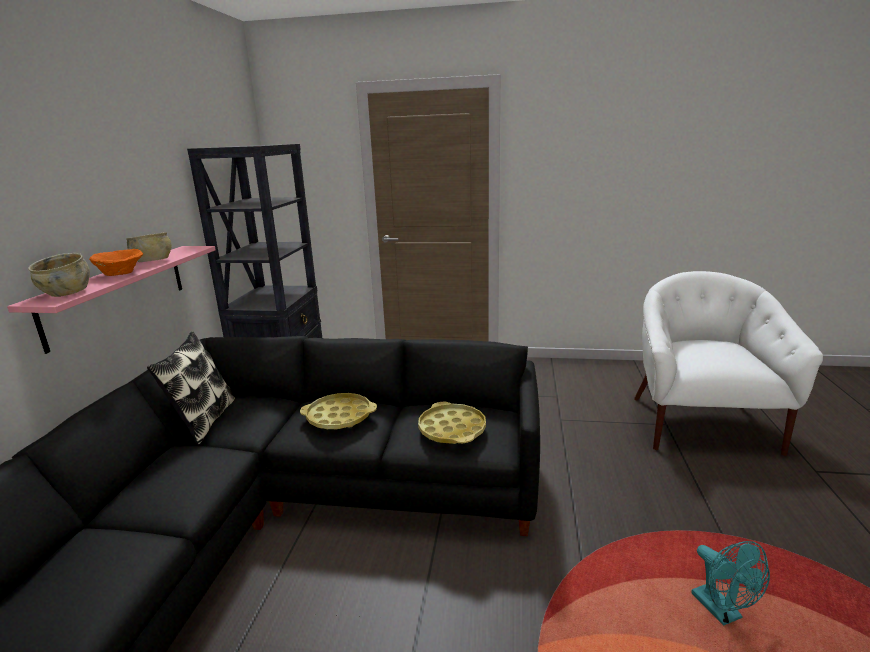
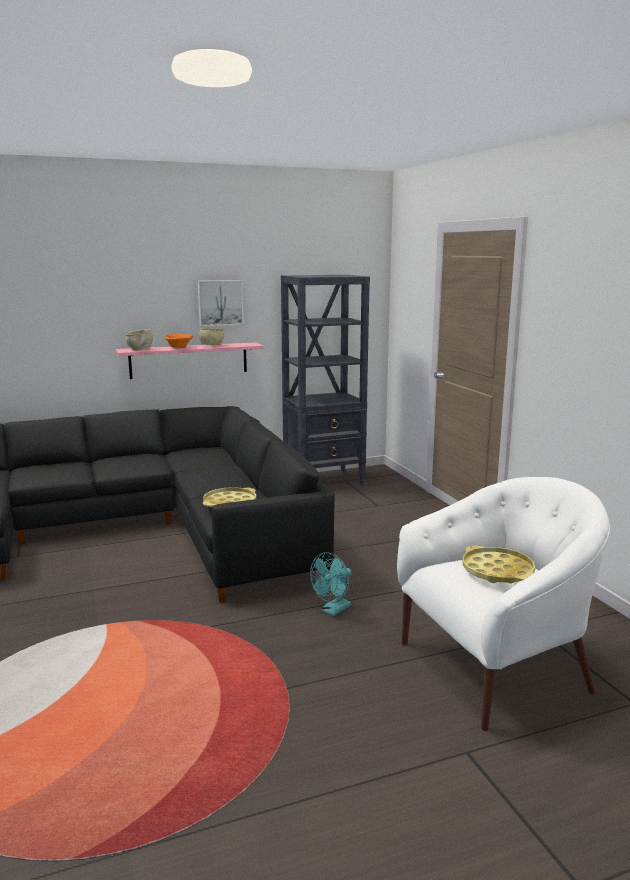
camera: 60 degrees right, 5 degrees down
pillow [147,331,235,445] -> none
yellow tray [300,393,377,430] -> yellow tray moved to [462,546,535,583]
turquoise fan [691,541,770,626] -> turquoise fan moved to [310,552,352,616]
none -> picture [198,280,244,326]

